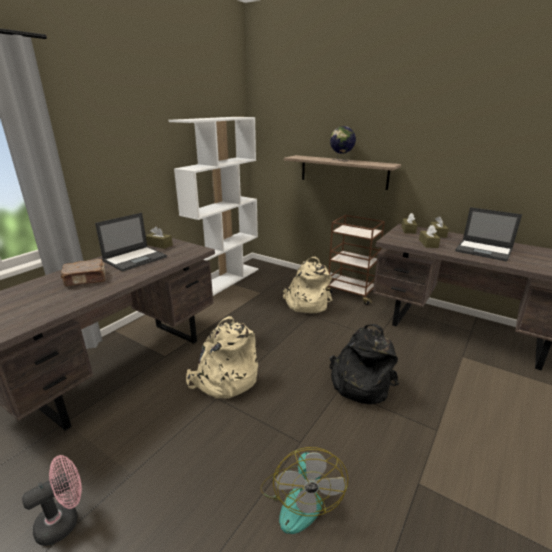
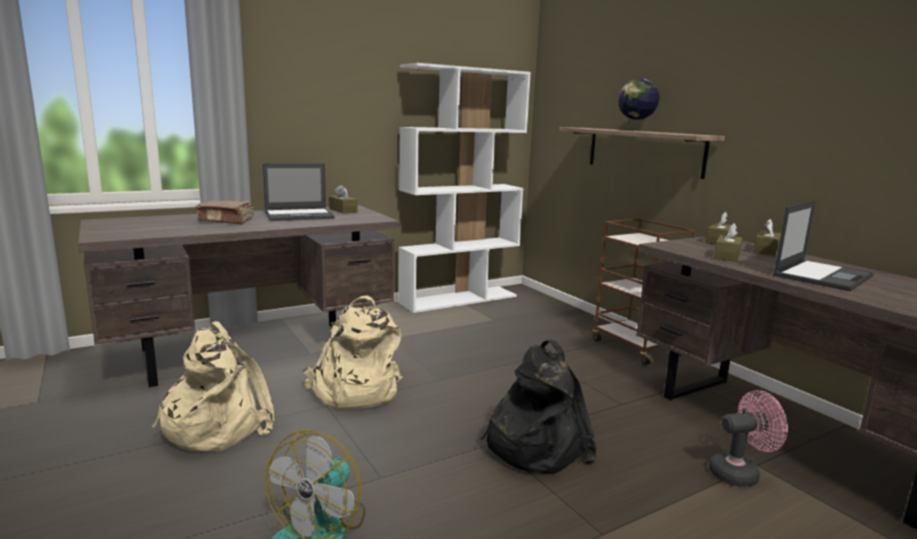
camera: 25 degrees right, 10 degrees down
pink fan [22,455,82,546] -> pink fan moved to [709,390,788,487]
beige backpack [282,257,333,313] -> beige backpack moved to [152,321,275,451]
laptop [455,207,522,262] -> laptop turned 105 degrees counterclockwise [773,200,874,291]

